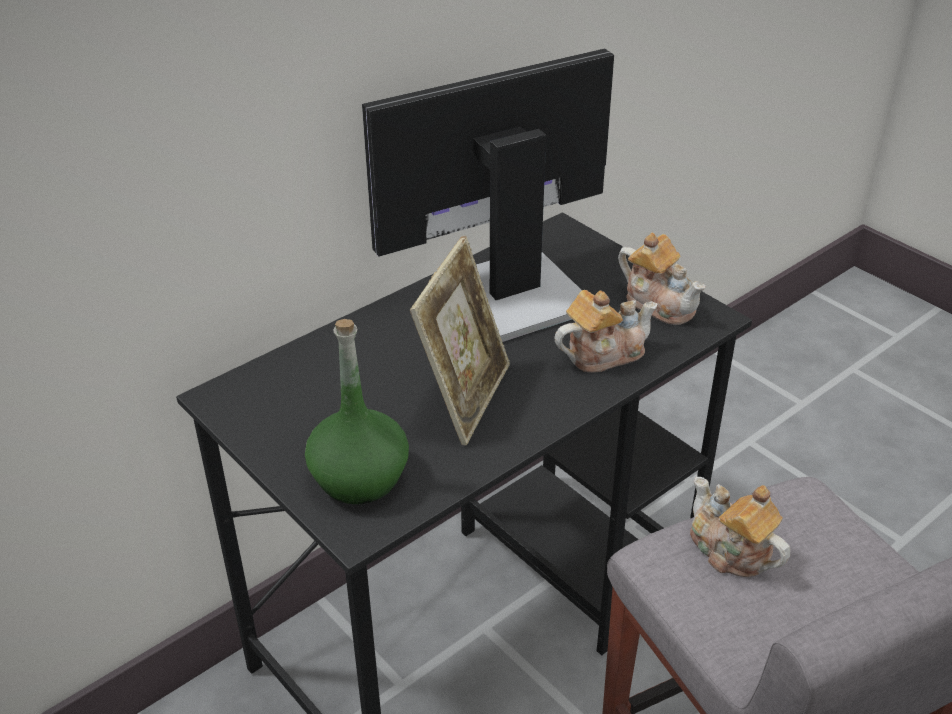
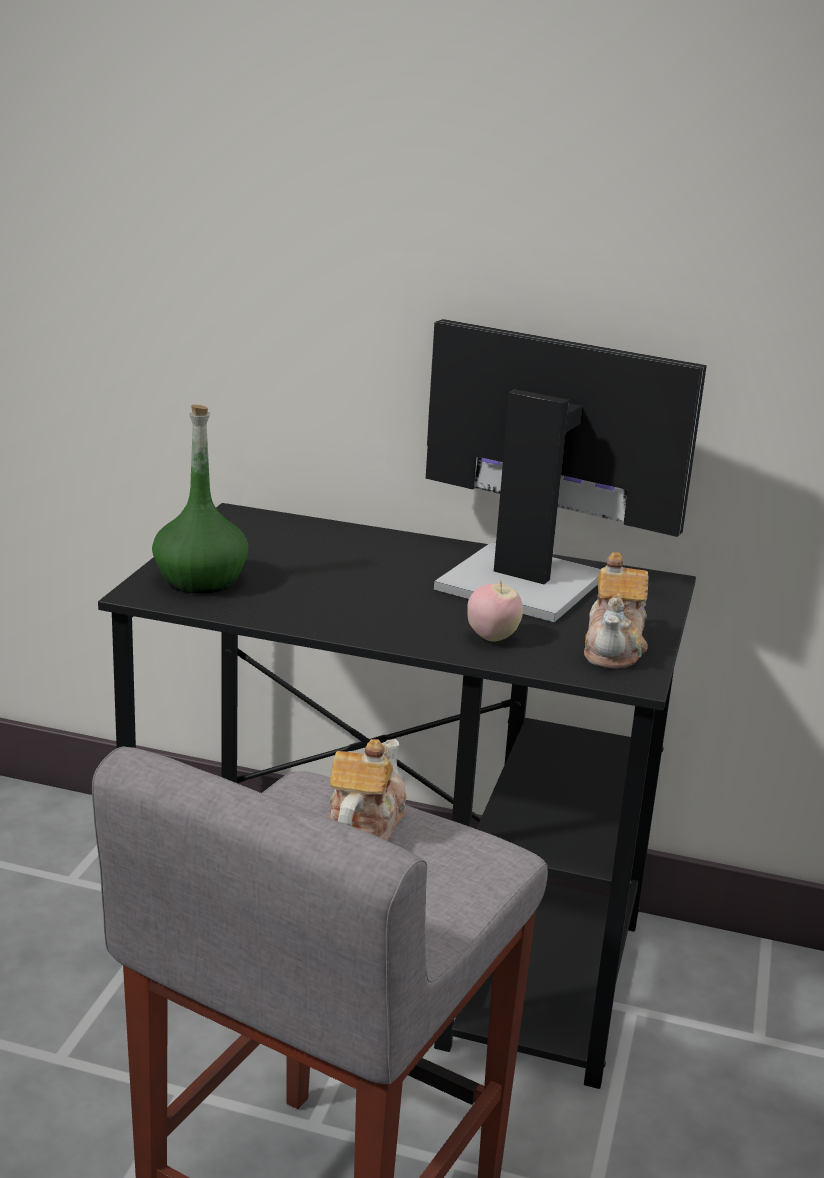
camera: 55 degrees right, 15 degrees down
picture frame [410,236,510,445] -> none
teapot [554,290,658,373] -> apple [467,581,523,642]

